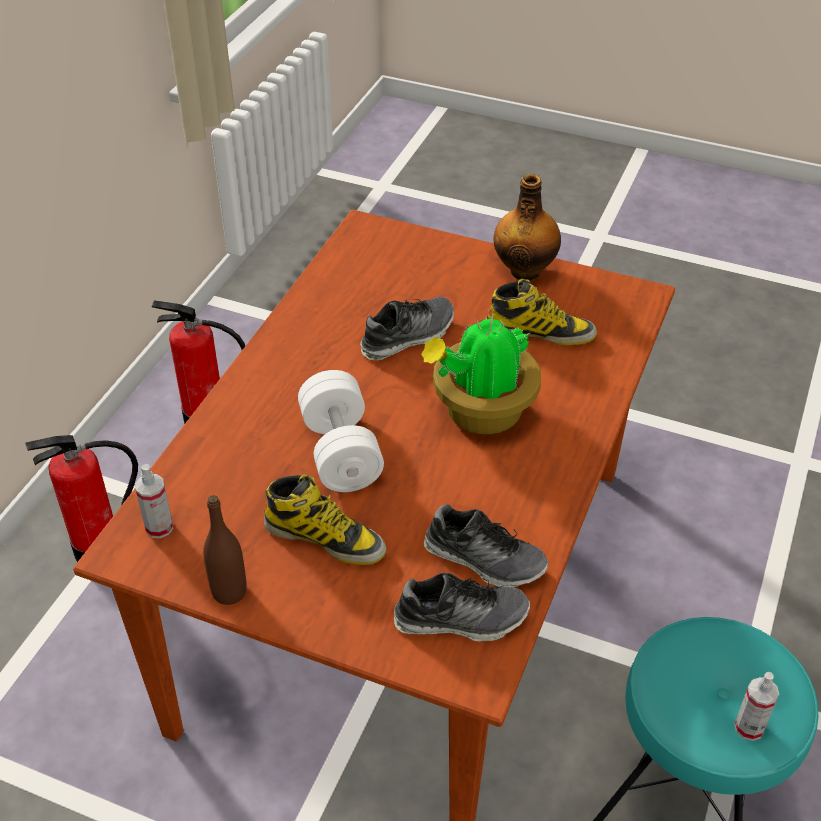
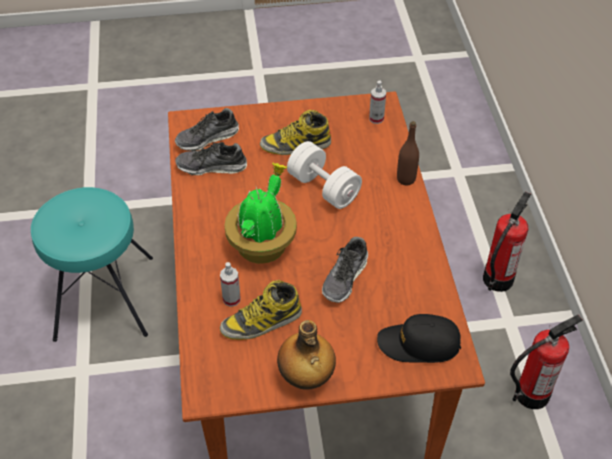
camera: 150 degrees right, 5 degrees up
brown bottle [203,495,247,605] -> brown bottle moved to [397,121,419,185]
spray bottle [734,672,779,741] -> spray bottle moved to [220,262,241,307]
none -> black cap [377,314,461,363]

